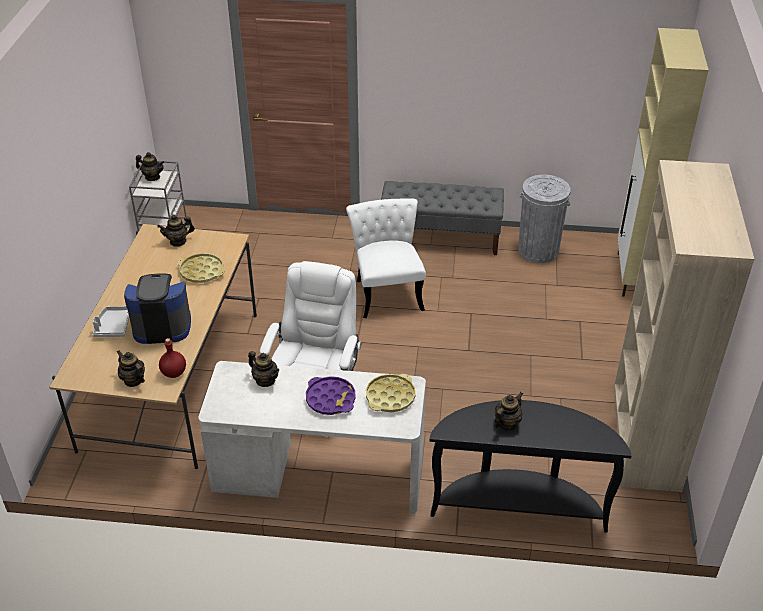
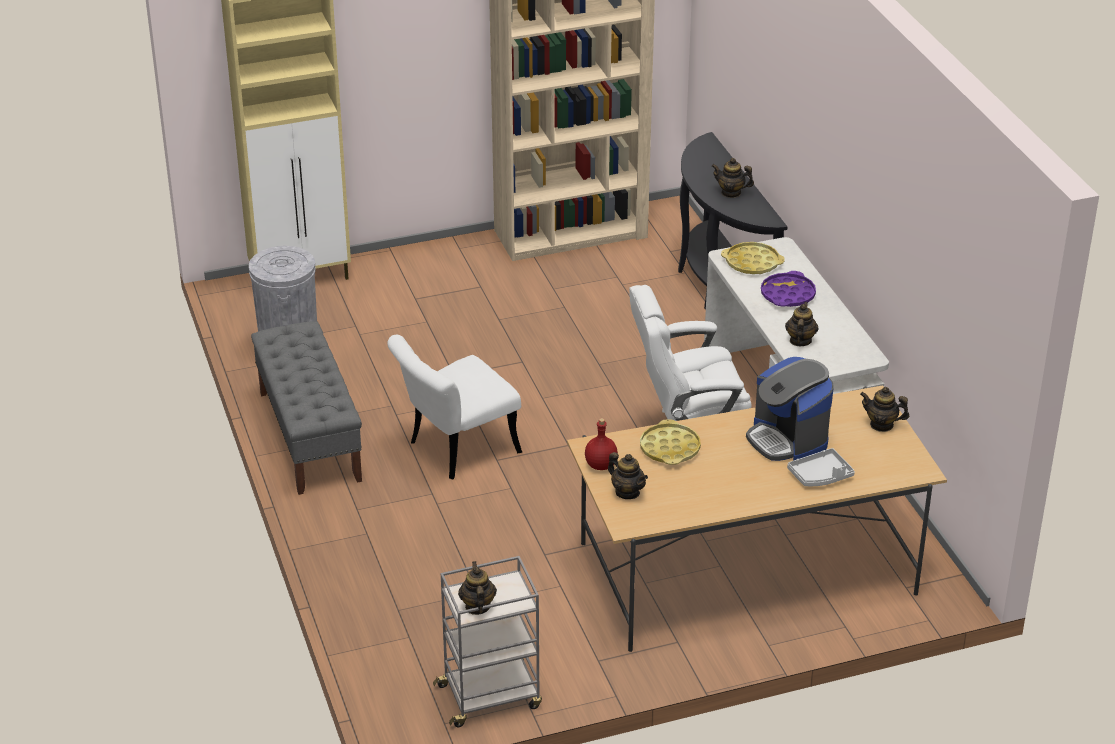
camera: 115 degrees left, 5 degrees down
teapot [117,350,145,387] -> teapot turned 90 degrees clockwise [860,387,909,432]
red bottle [159,338,186,378] -> red bottle moved to [585,418,618,470]

